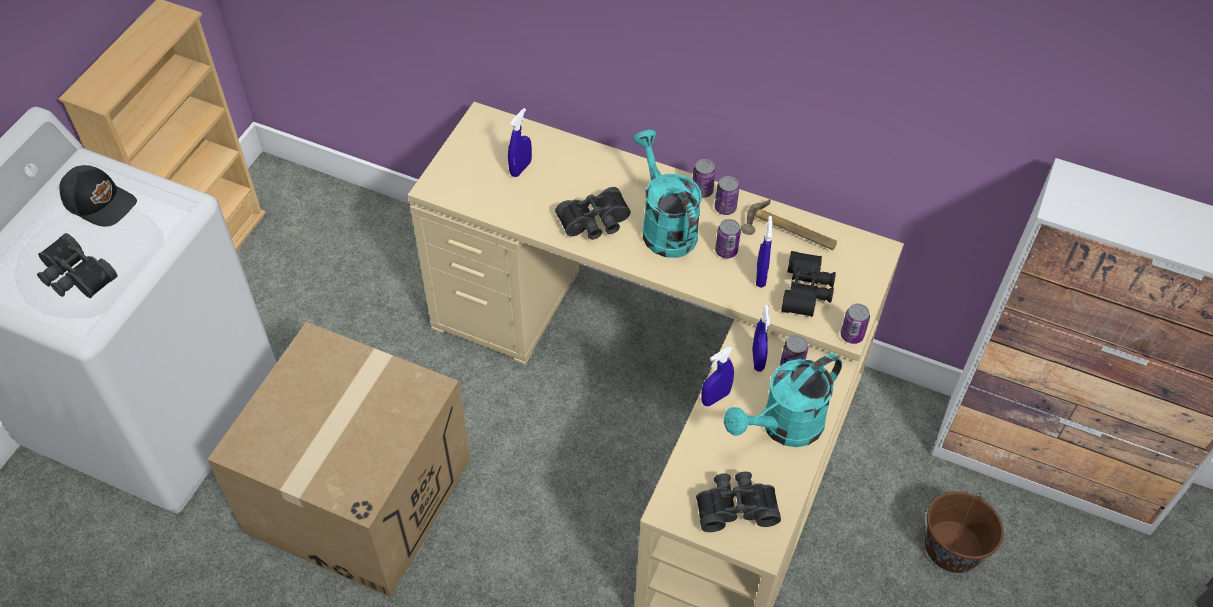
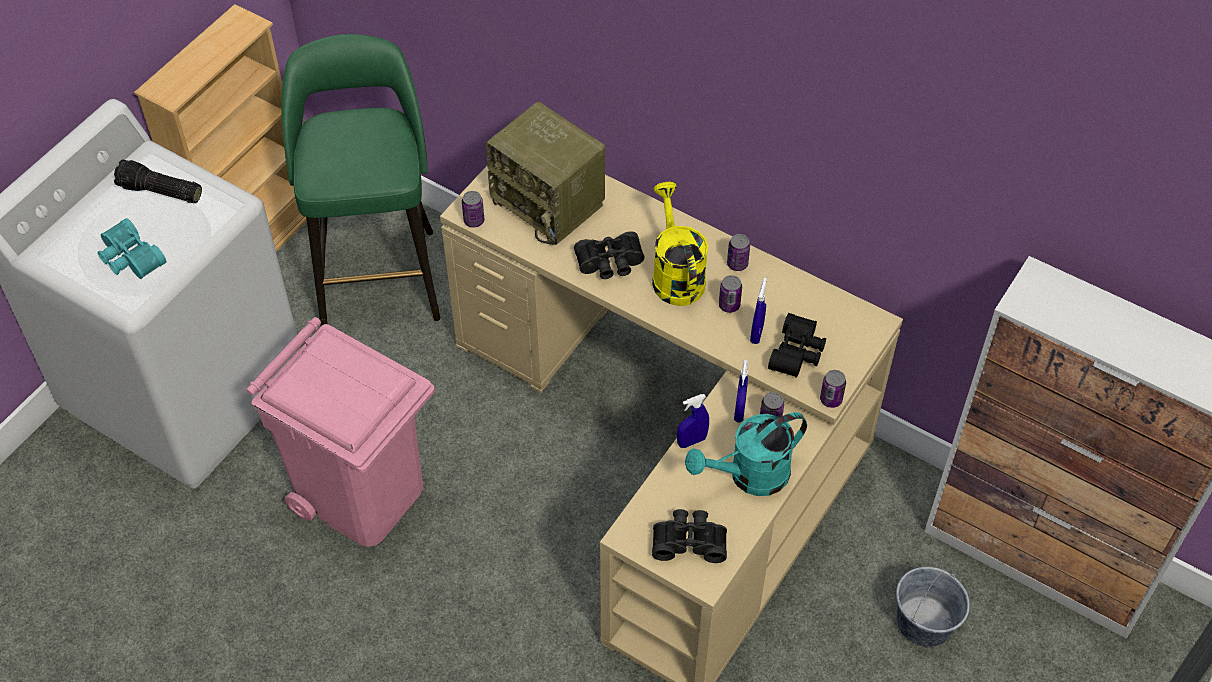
camera: 10 degrees right, 0 degrees up
black binoculars [37,233,118,298] -> turquoise binoculars [98,218,166,279]
black cap [59,165,137,227] -> flashlight [114,159,202,203]
cardboard box [207,322,471,598] -> pink trash can [246,317,435,547]
blue spray bottle [508,108,532,177] -> radio [485,102,605,245]
turquoise watering can [633,129,702,258] -> yellow watering can [652,182,708,306]
can [692,159,716,198] -> can moved to [462,191,485,228]
hammer [741,199,837,250] -> none
brown bucket [925,491,1004,573] -> grey bucket [896,567,970,647]
none -> green stool [281,34,440,326]

